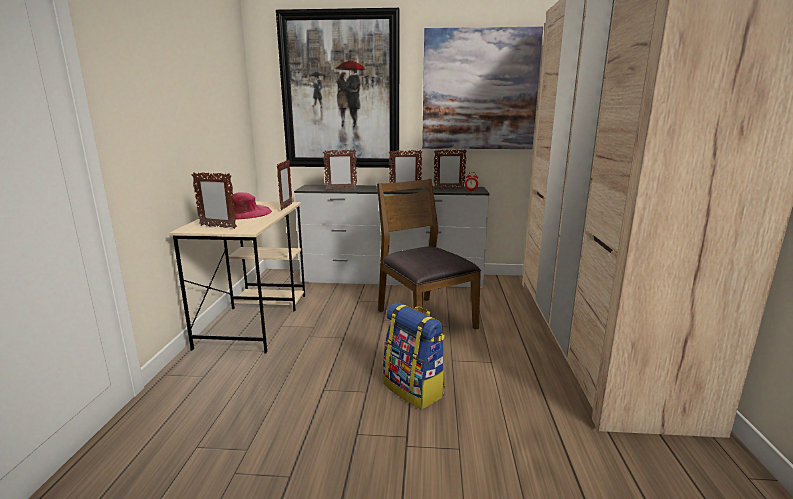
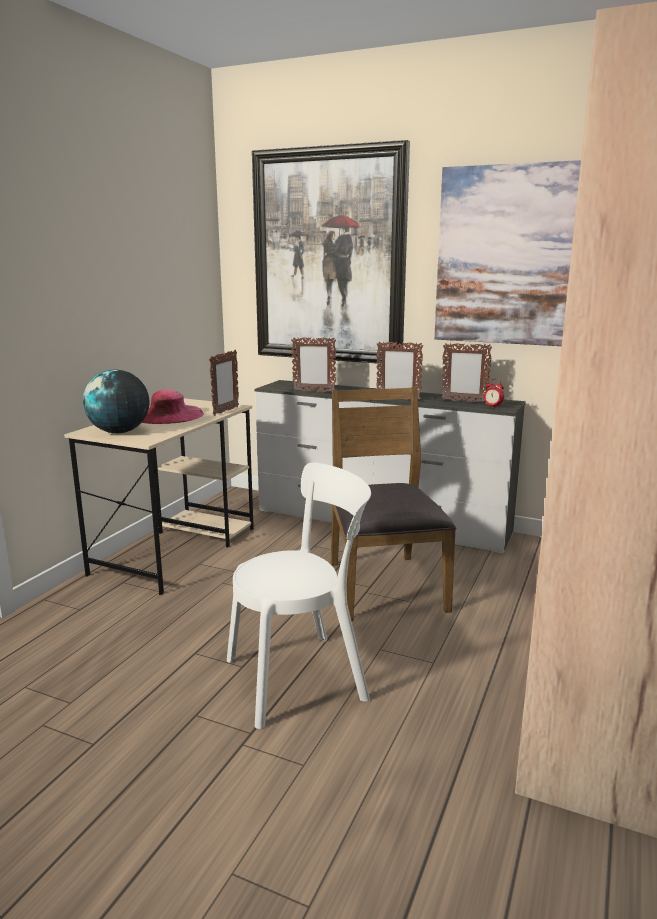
camera: 20 degrees right, 0 degrees up
picture frame [192,172,237,229] -> globe [83,370,149,433]
backpack [383,303,445,409] -> white chair [227,462,371,729]

